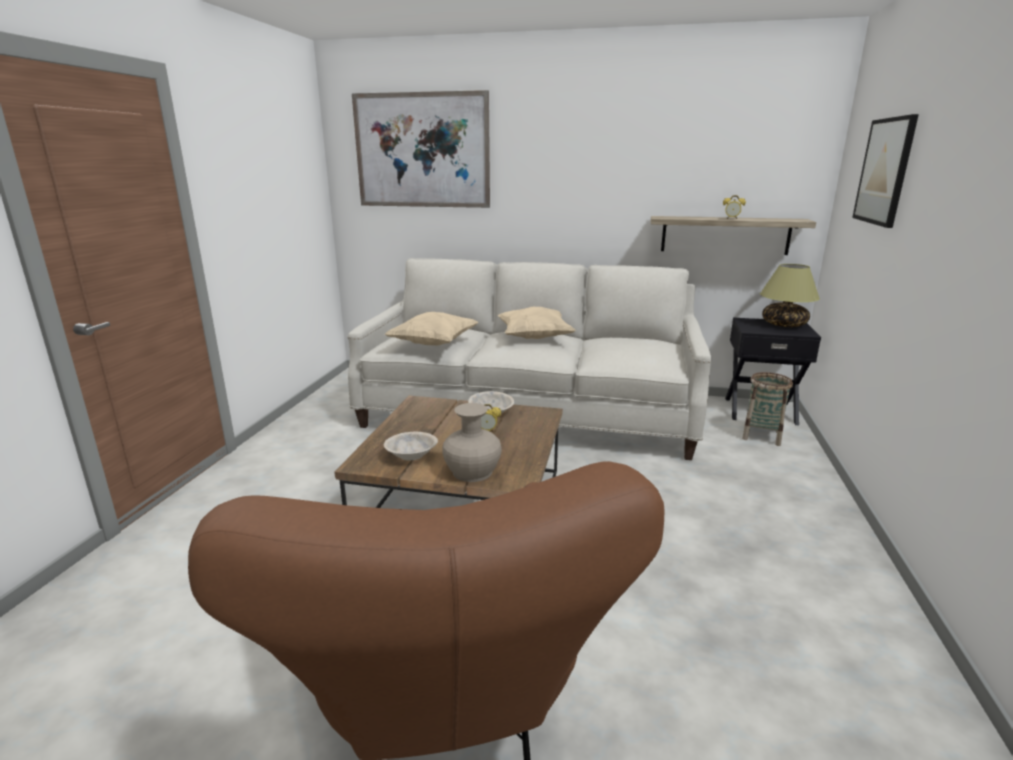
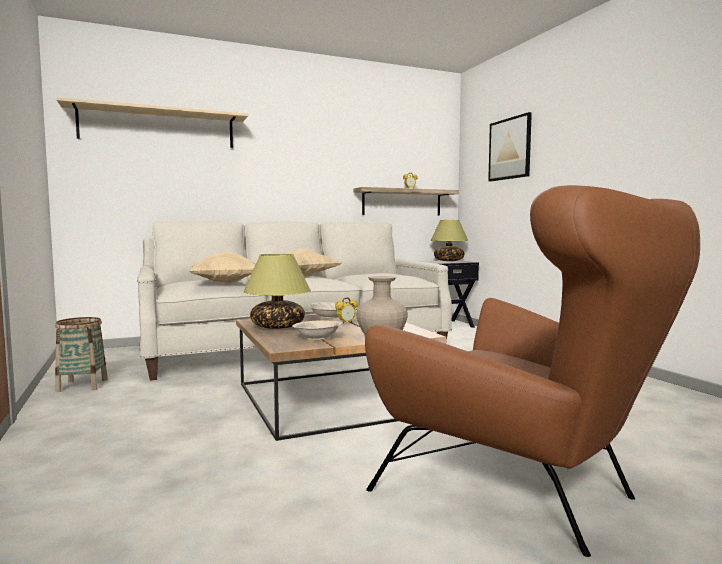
camera: 35 degrees left, 15 degrees down
picture [352,90,490,208] -> beige shelf [56,97,248,148]
basket [742,372,793,446] -> basket moved to [55,317,108,392]
none -> table lamp [243,254,311,329]

